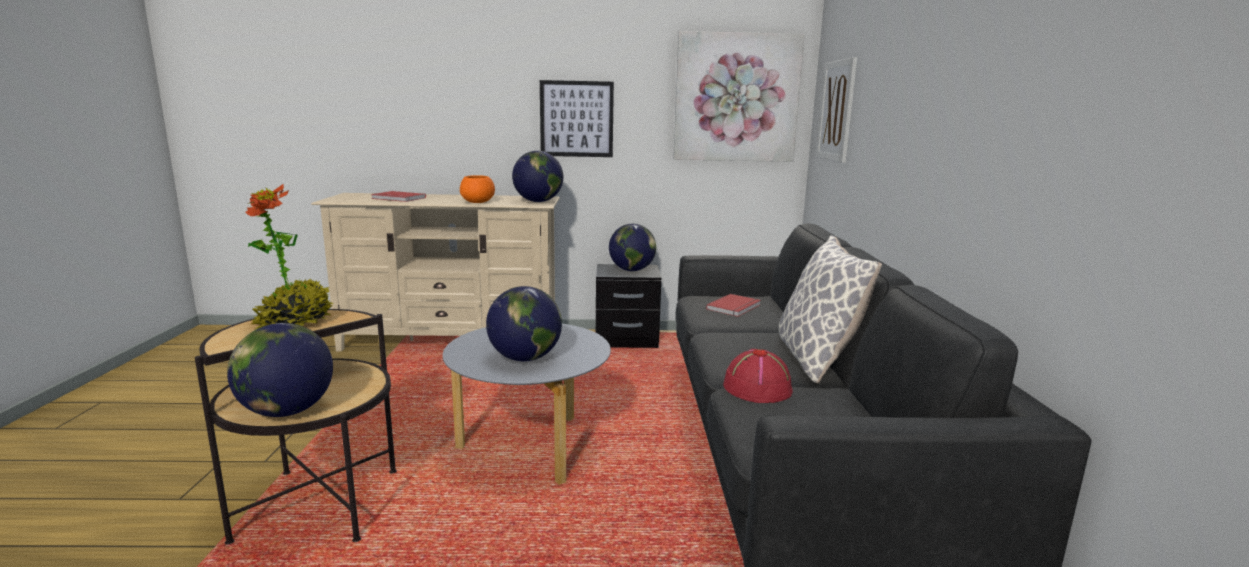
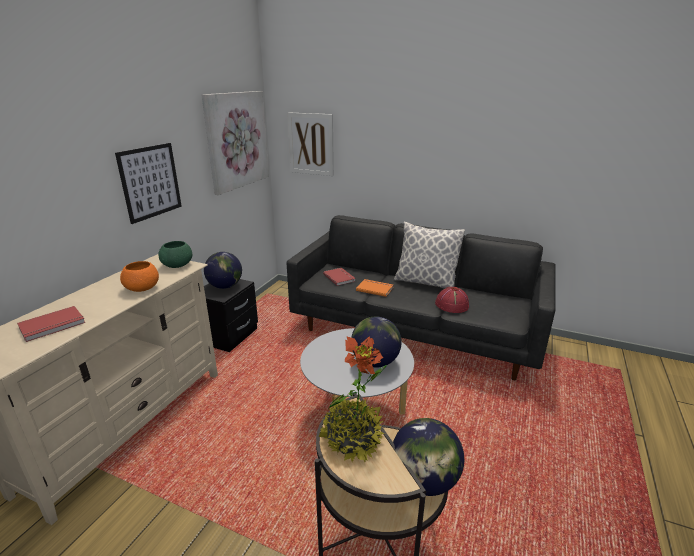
camera: 65 degrees left, 10 degrees up
globe [512,151,563,202] -> green bowl [158,241,192,268]
none -> orange book [356,279,393,297]

